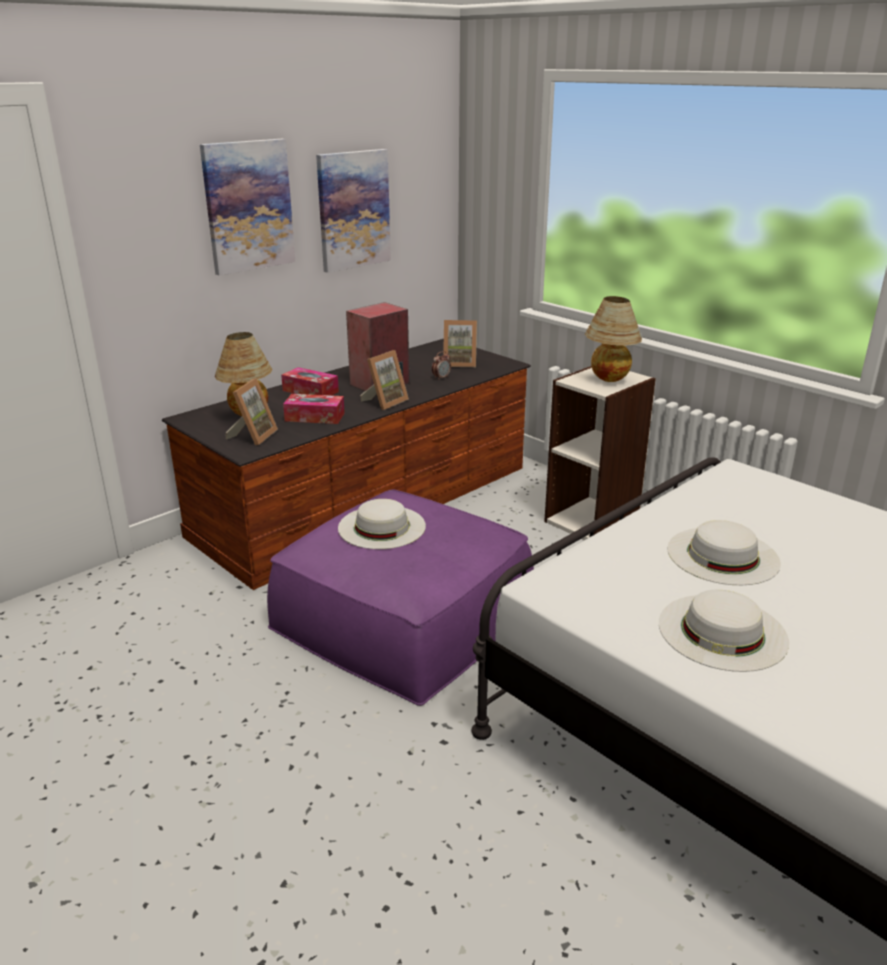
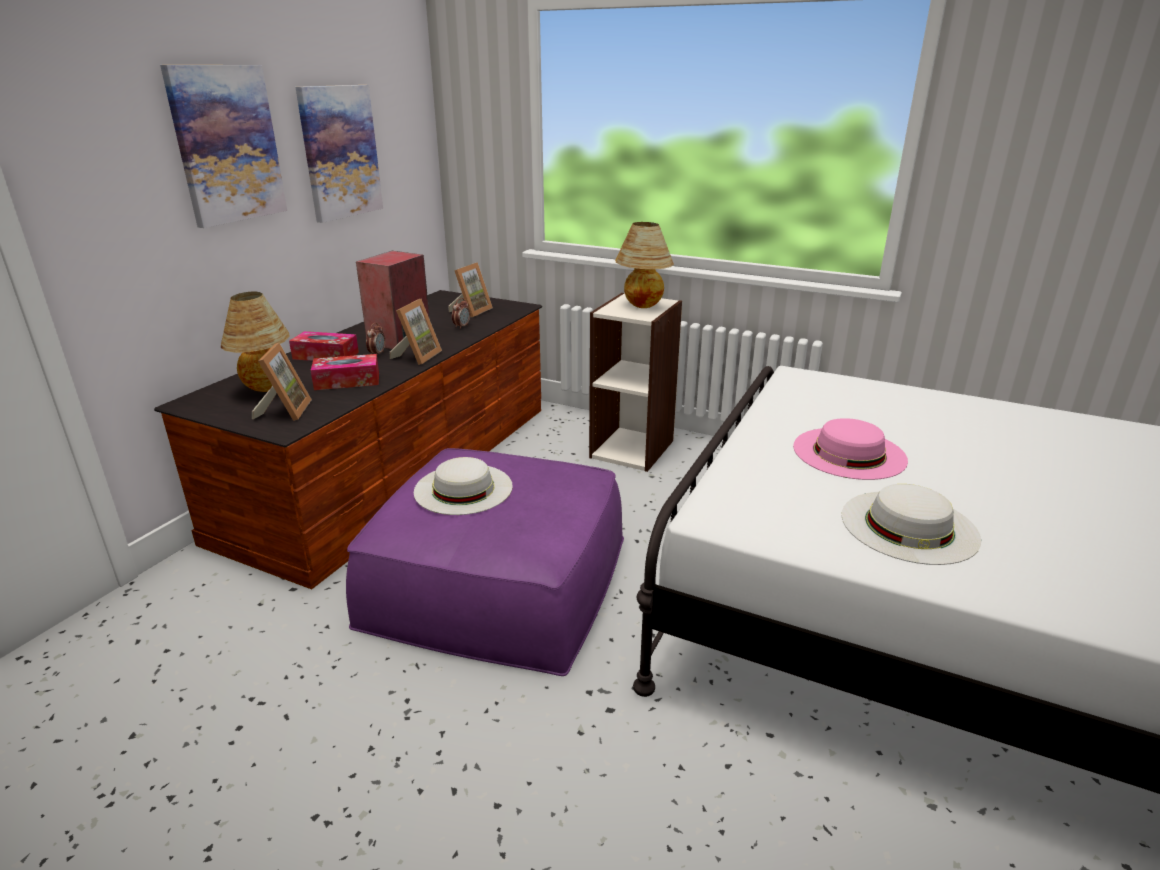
camera: 20 degrees left, 0 degrees up
picture frame [443,320,477,367] -> picture frame turned 45 degrees counterclockwise [448,262,493,317]
white hat [667,520,781,585] -> pink hat [793,418,908,480]
none -> alarm clock [366,323,385,354]

